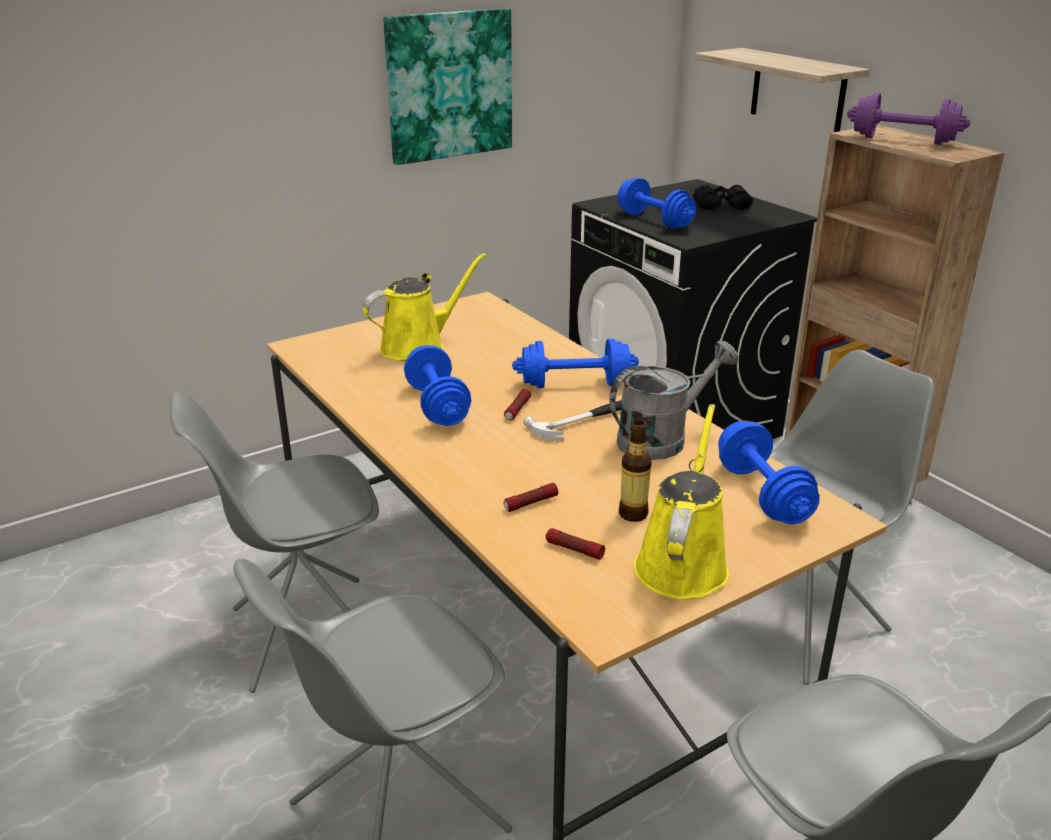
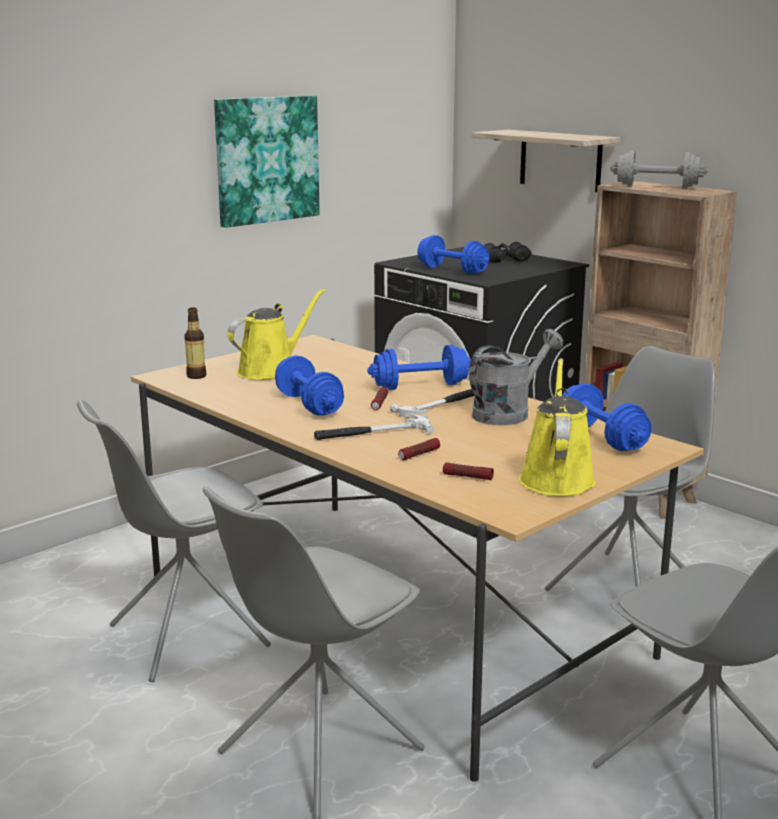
camera: 10 degrees left, 10 degrees down
bottle [619,420,652,522] -> bottle moved to [184,307,206,379]
purple dumbbell [847,93,970,145] -> grey dumbbell [610,151,708,189]
none -> hammer [314,413,434,440]

